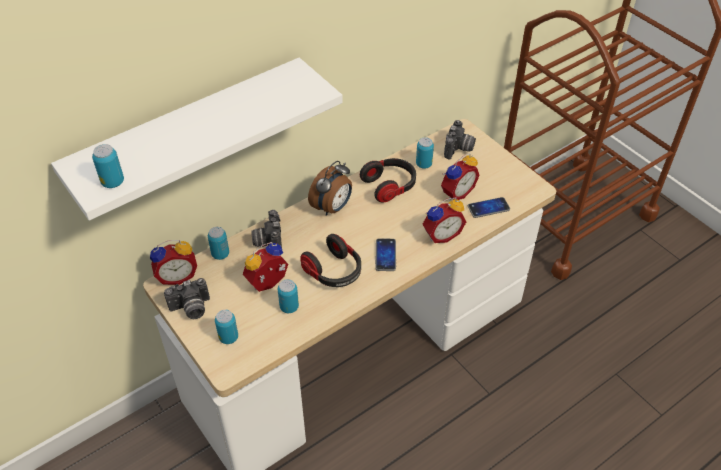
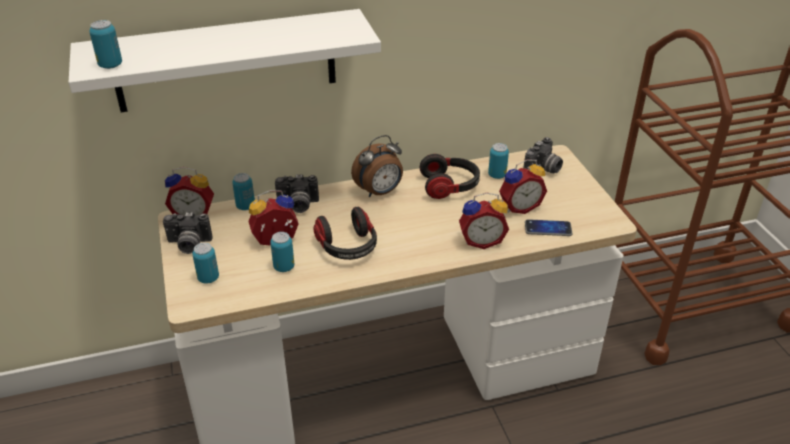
camera: 20 degrees right, 10 degrees down
camera [251,210,282,248] -> camera turned 105 degrees counterclockwise [275,174,319,213]
phone [375,238,396,271] -> none

